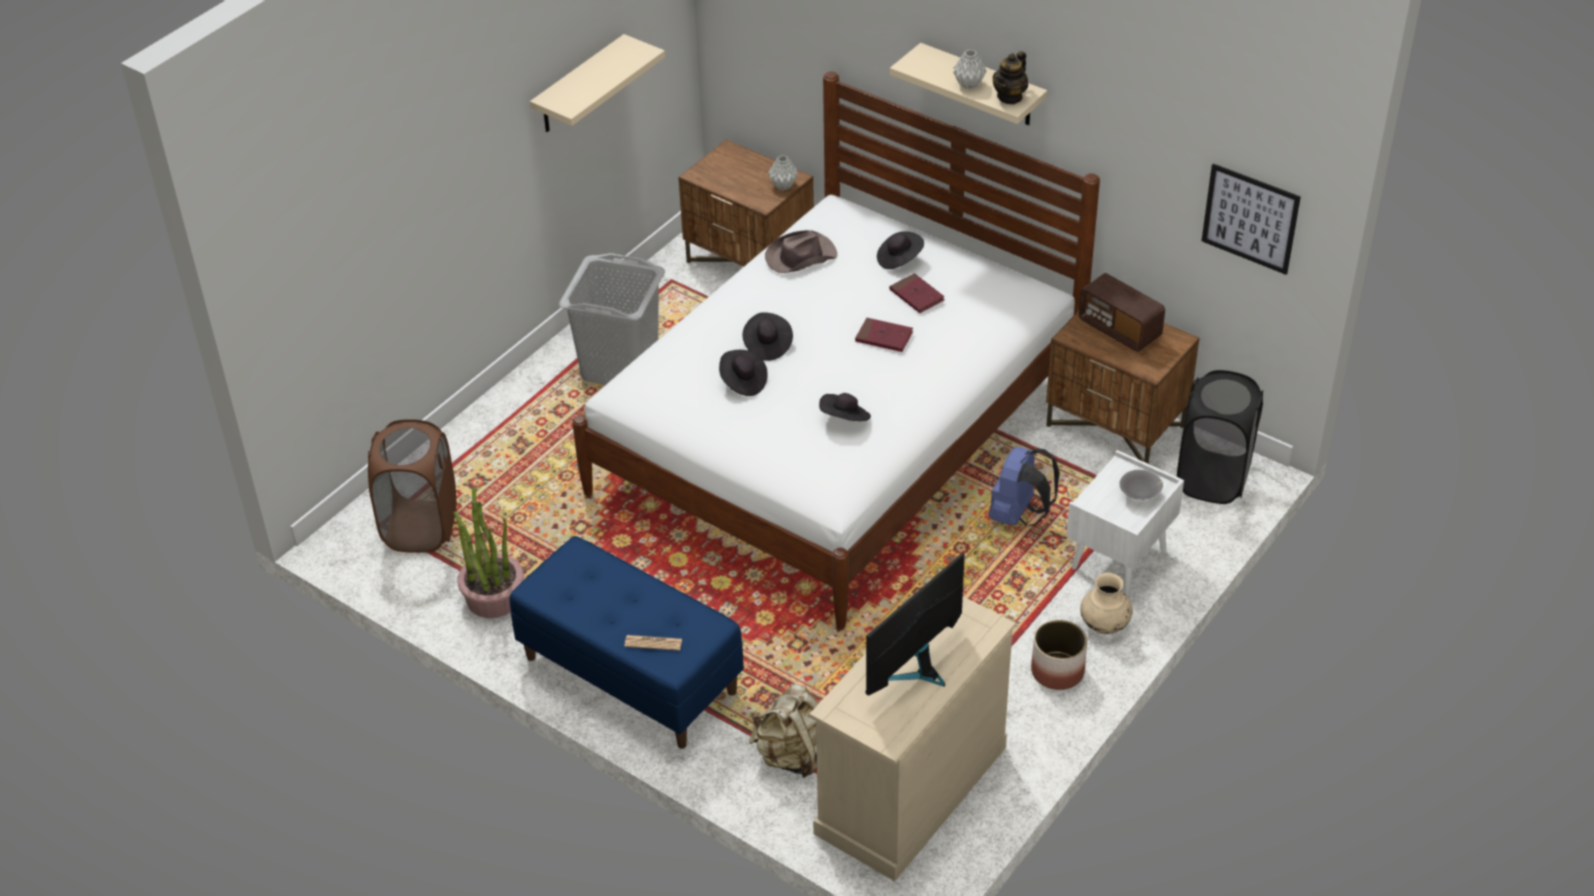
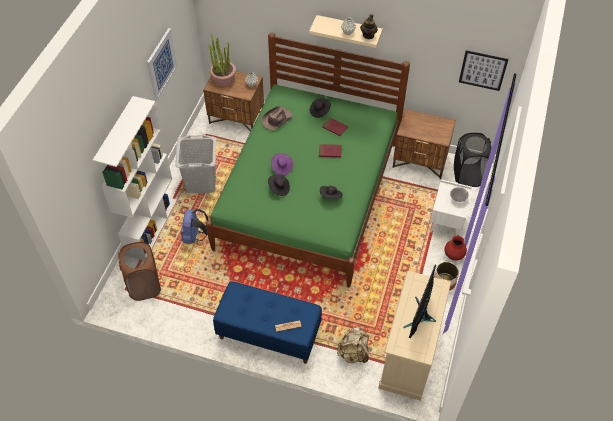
camera: 20 degrees left, 10 degrees up
potted plant [453,487,524,618] -> potted plant moved to [208,33,236,86]
beige shelf [530,34,665,132] -> picture [147,28,178,101]
white bed [572,72,1100,629] -> green bed [206,32,410,287]
black hat [743,312,793,361] -> purple hat [271,153,293,176]
blue backpack [989,446,1060,527] -> blue backpack moved to [181,209,208,244]
radio [1078,273,1165,352] -> none
beige vase [1080,573,1133,634] -> red vase [444,236,467,261]
none -> white bookcase [93,96,177,249]

